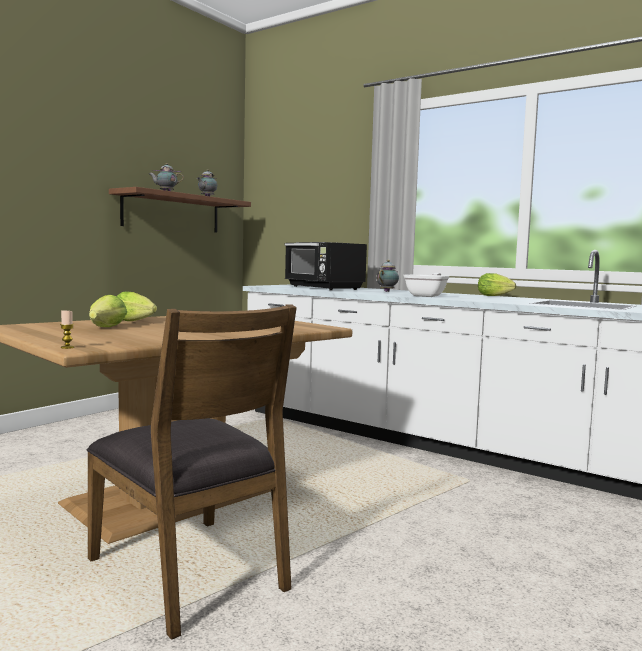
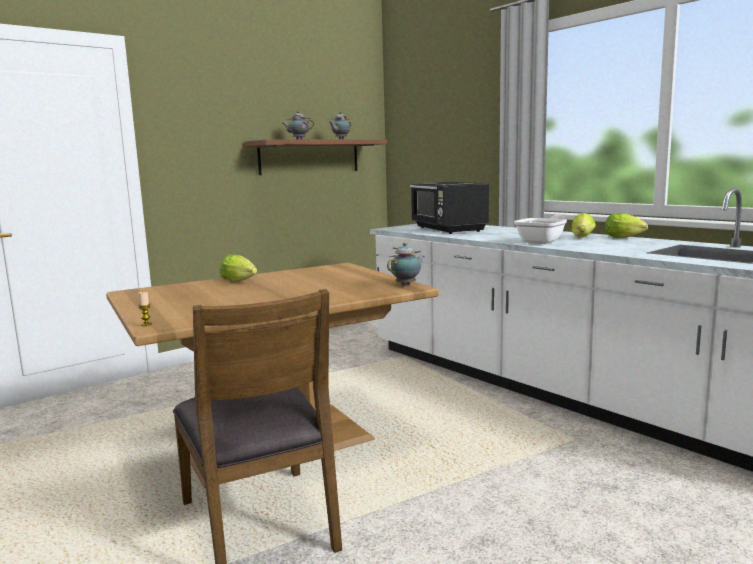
camera: 15 degrees right, 5 degrees up
lettuce [89,295,127,327] -> lettuce moved to [571,213,596,237]
teapot [376,260,399,292] -> teapot moved to [387,242,425,286]

